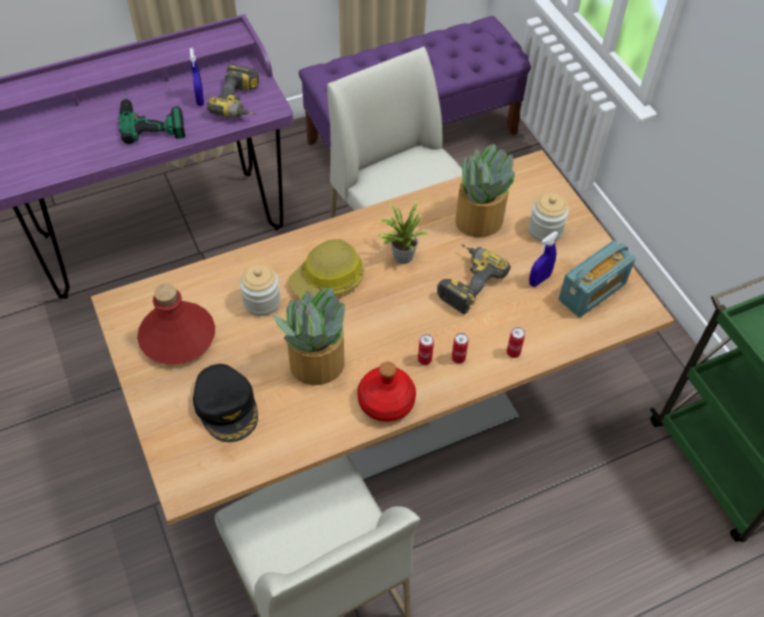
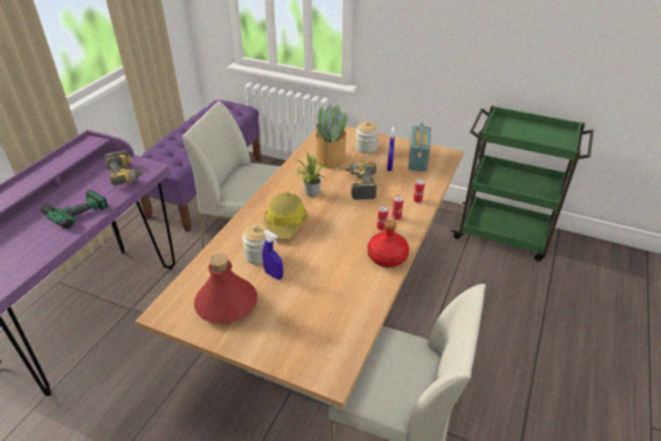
camera: 40 degrees left, 15 degrees down
blue spray bottle [190,48,204,106] -> blue spray bottle moved to [262,230,283,280]
black cap [193,364,258,442] -> none
potted plant [273,287,345,385] -> none

